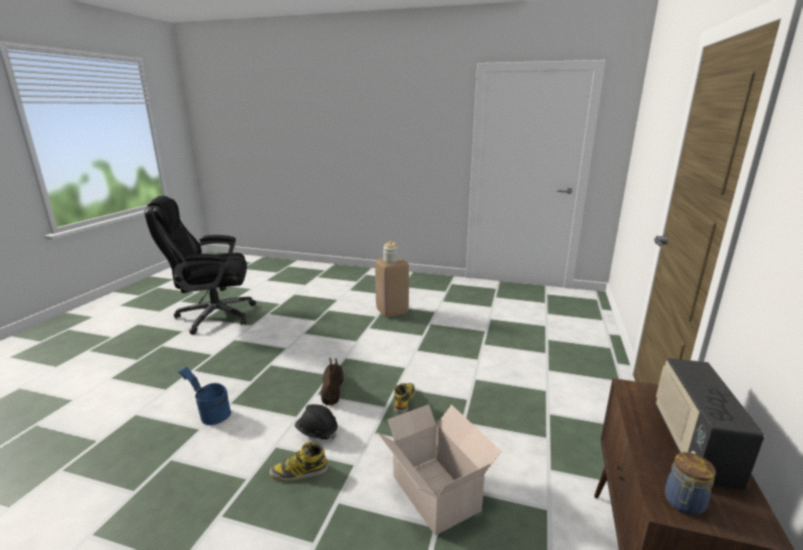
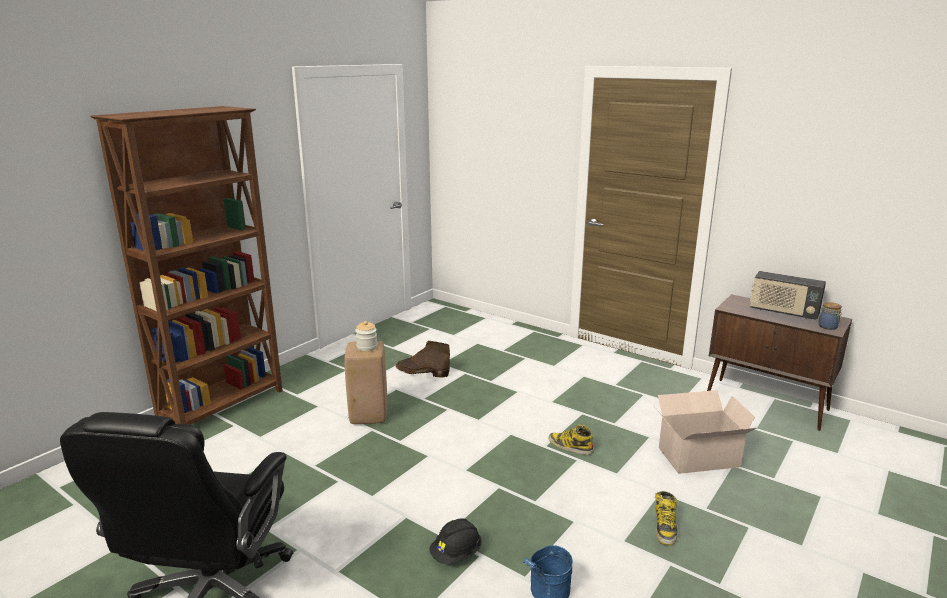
camera: 70 degrees left, 0 degrees up
black hard hat [295,404,338,440] -> black hard hat moved to [429,518,482,564]
brown boot [321,358,344,406] -> brown boot moved to [396,341,450,378]
none -> brown bookcase [90,106,283,425]

